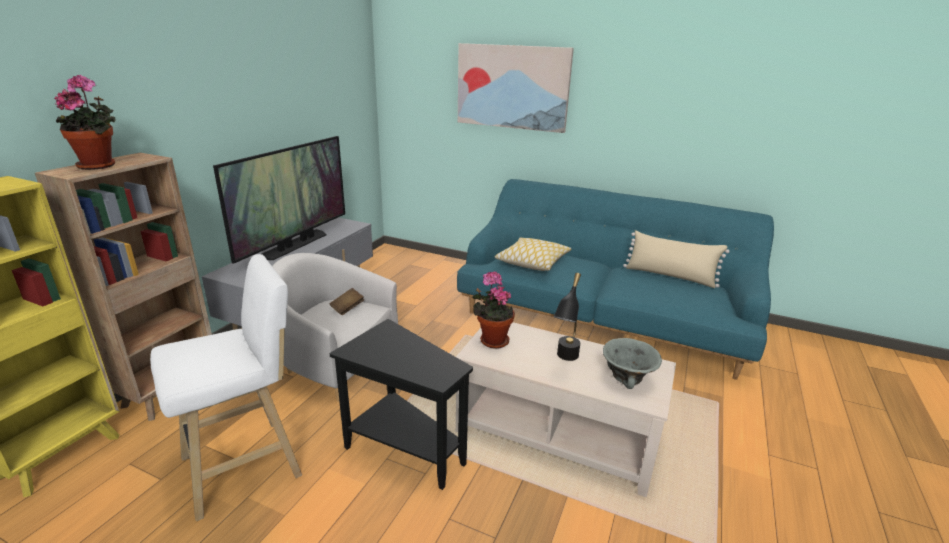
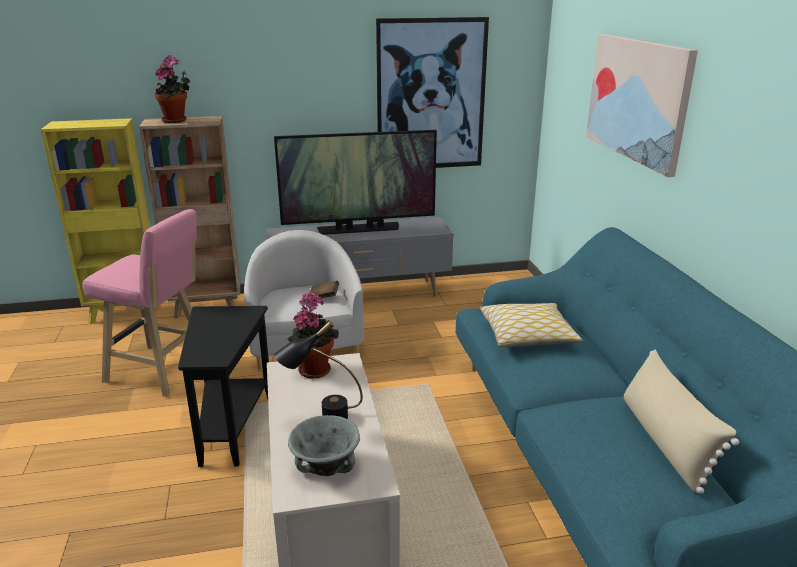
camera: 55 degrees right, 0 degrees up
white stool [150,254,302,521] -> pink stool [83,209,197,397]
none -> picture [376,17,489,168]

